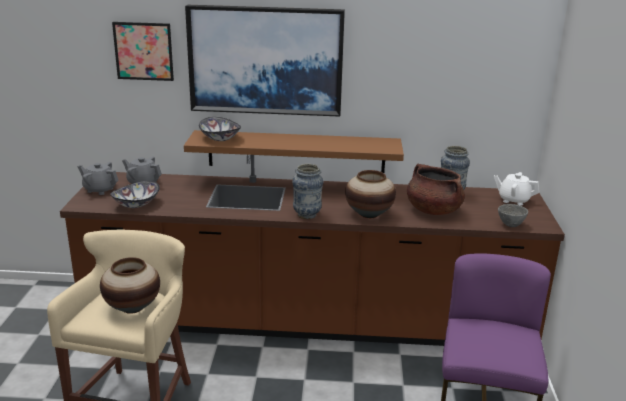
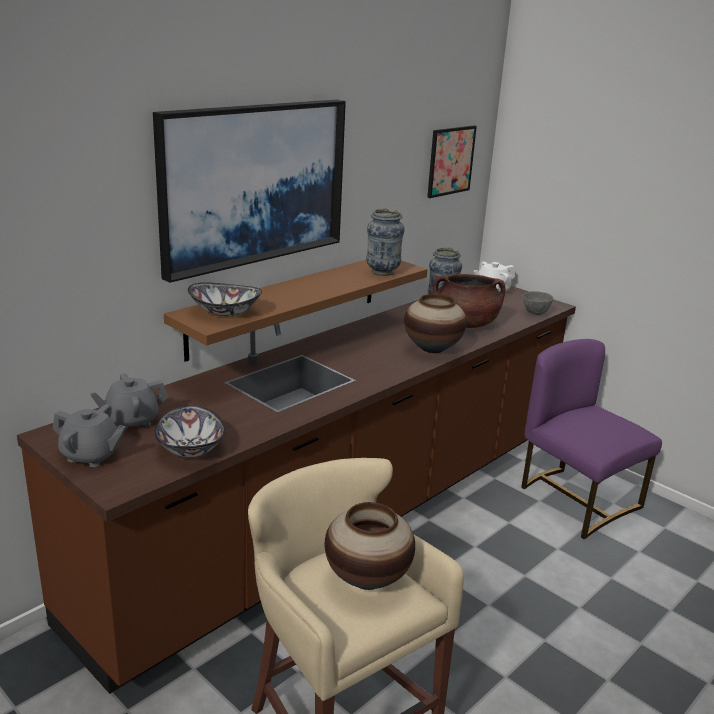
camera: 50 degrees left, 0 degrees up
grey teapot [78,162,119,195] -> grey teapot turned 135 degrees counterclockwise [53,404,126,467]
picture [112,22,174,81] -> picture moved to [427,125,477,198]
vase [292,164,324,219] -> vase moved to [366,208,405,276]

